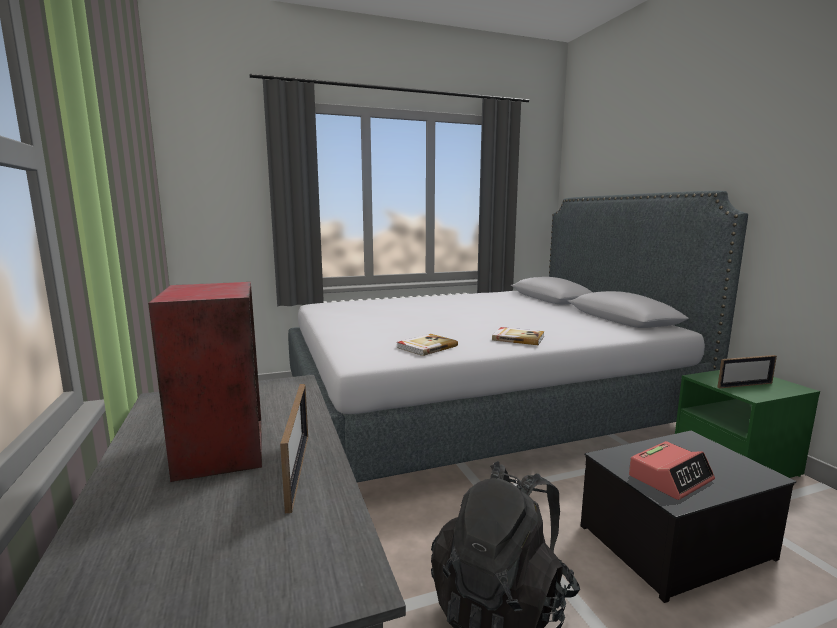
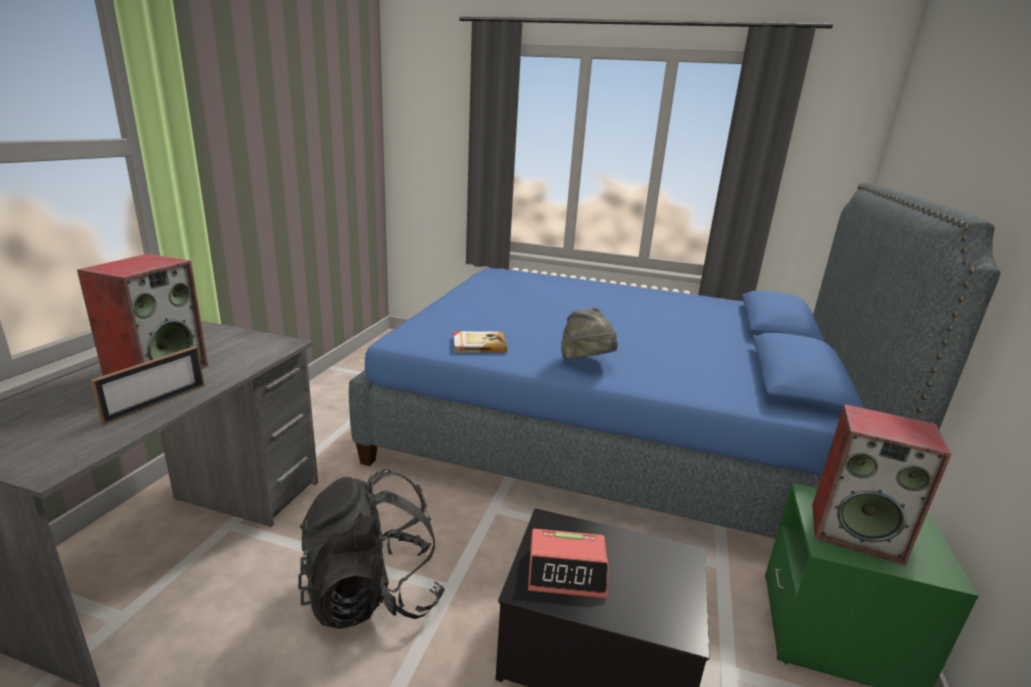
camera: 35 degrees right, 10 degrees up
grey bed [288,191,748,482] -> blue bed [349,182,1001,539]
book [492,327,545,345] -> grey hat [561,308,618,360]
picture frame [717,355,777,389] -> speaker [812,404,952,565]

